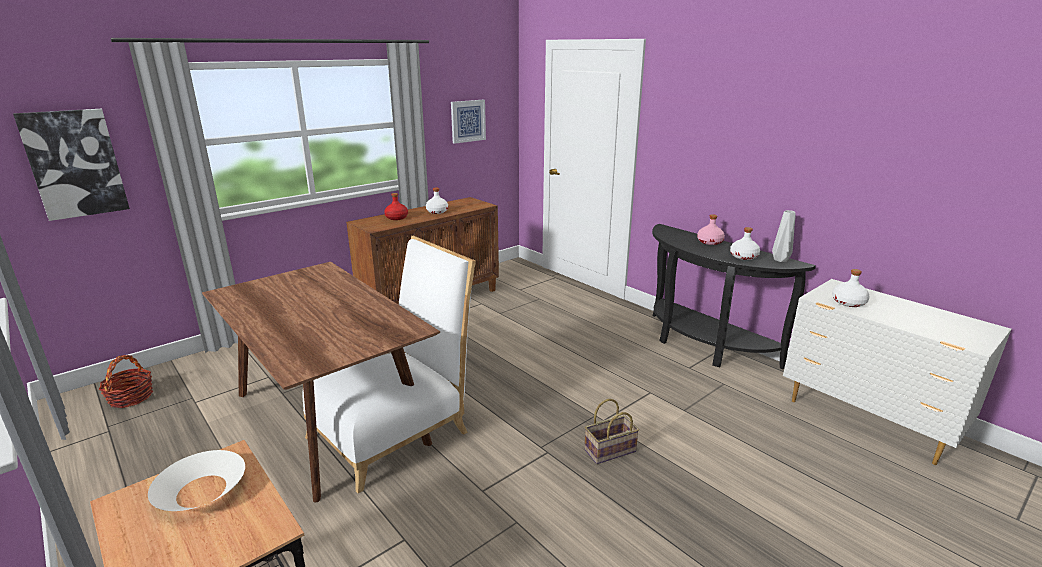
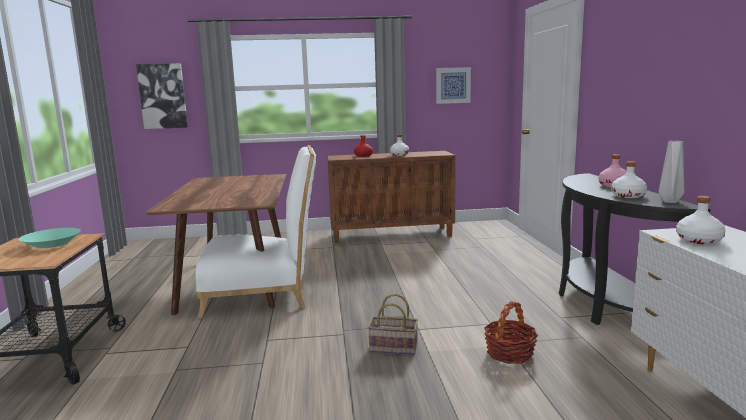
camera: 35 degrees right, 10 degrees down
basket [99,355,153,408] -> basket moved to [484,301,538,364]
white bowl [148,450,245,511] -> turquoise bowl [18,228,81,248]

